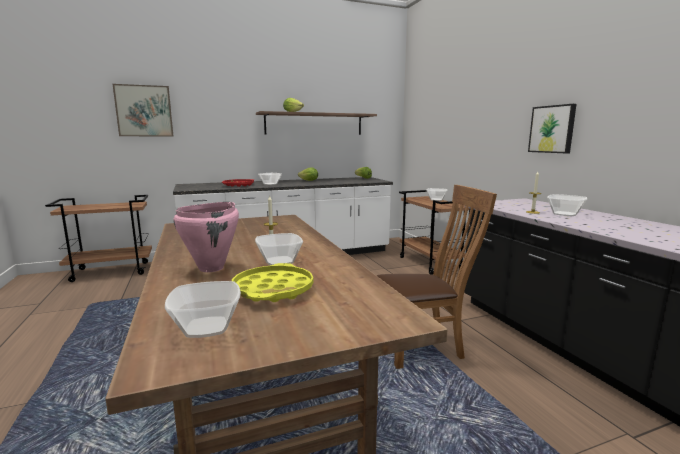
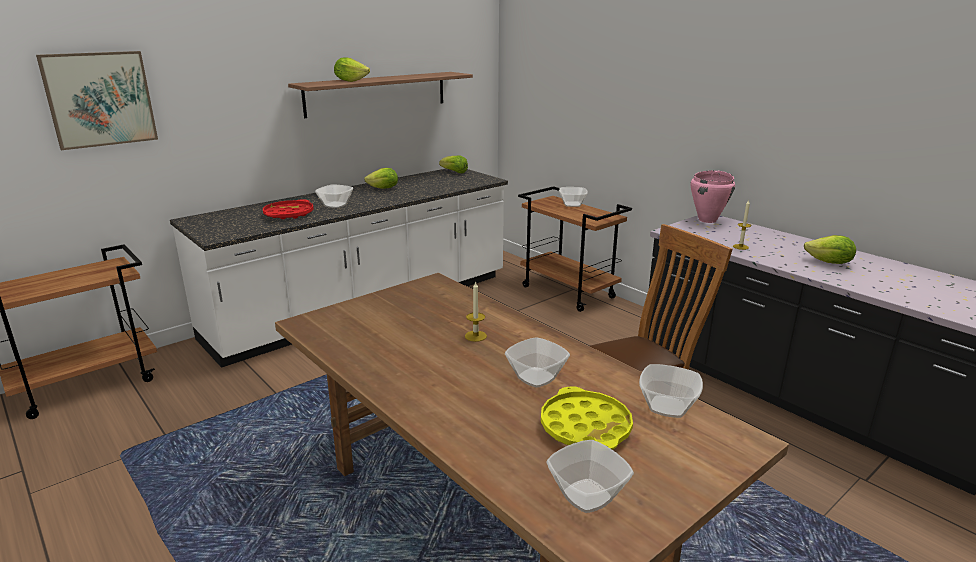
camera: 20 degrees left, 10 degrees up
pink cooking pot [173,202,239,272] -> pink cooking pot moved to [691,170,735,223]
picture [528,104,577,153] -> none
bowl [547,194,587,216] -> bowl moved to [639,364,703,418]
none -> lettuce [804,235,856,264]

